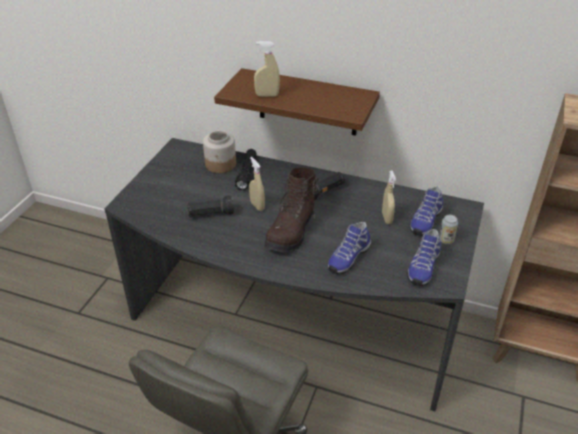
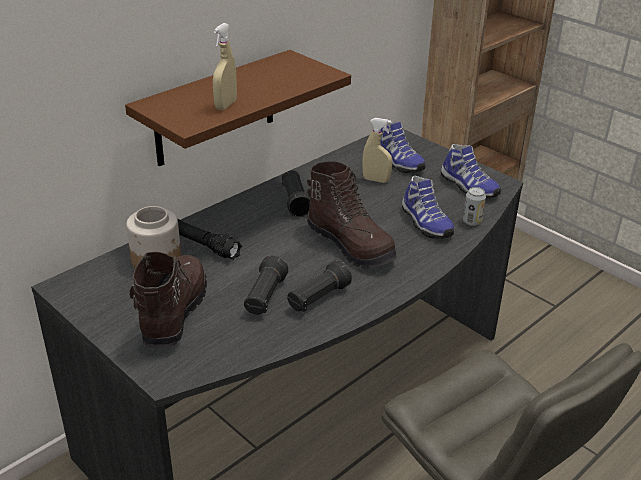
camera: 65 degrees left, 5 degrees down
beige spray bottle [249,157,265,211] -> none
can [439,215,458,244] -> can moved to [463,187,486,226]
none -> brown boot [129,252,207,348]
none -> black flashlight [287,260,352,312]

